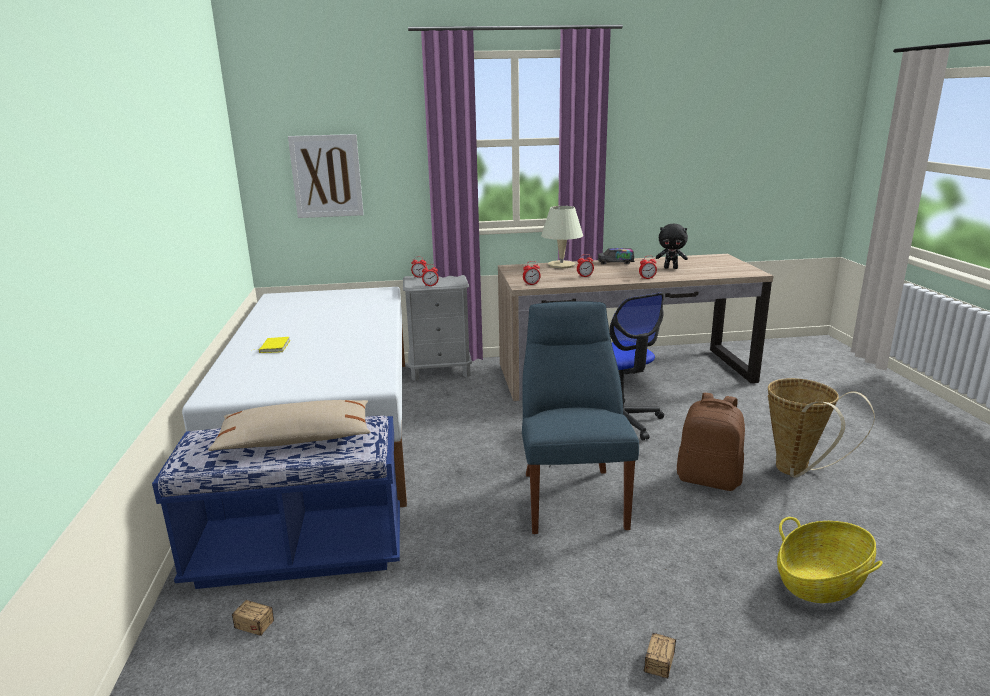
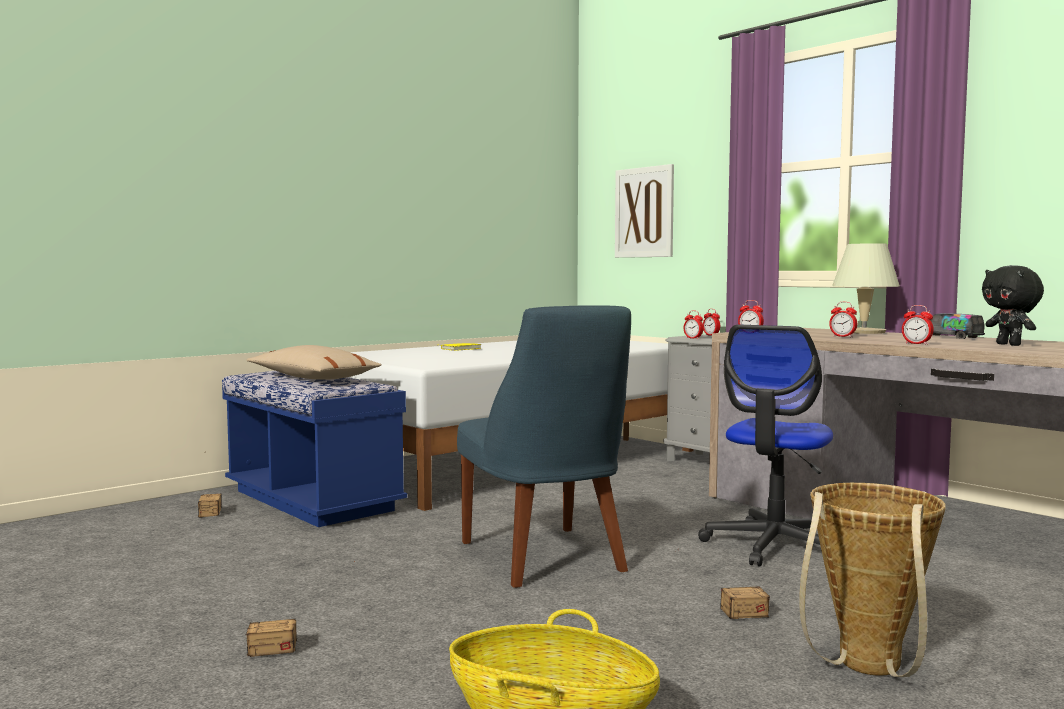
camera: 55 degrees right, 15 degrees down
blue chair [522,301,639,534] -> blue chair turned 105 degrees clockwise [457,306,631,588]
brown backpack [677,393,745,491] -> storage box [678,550,770,619]

